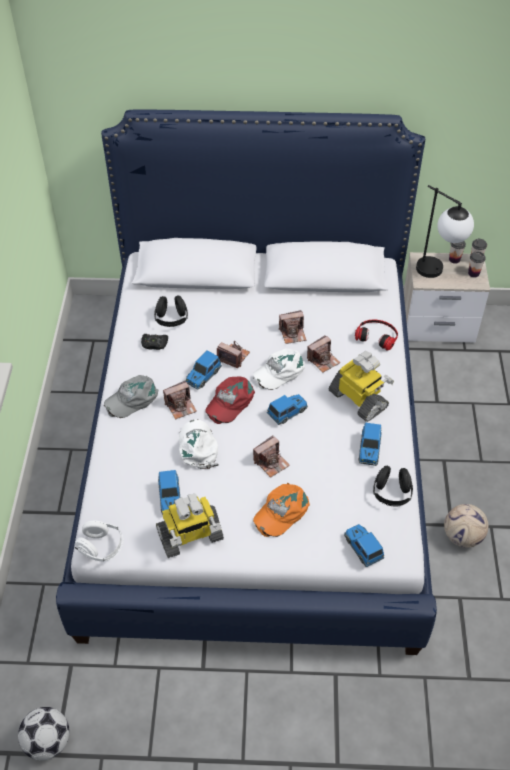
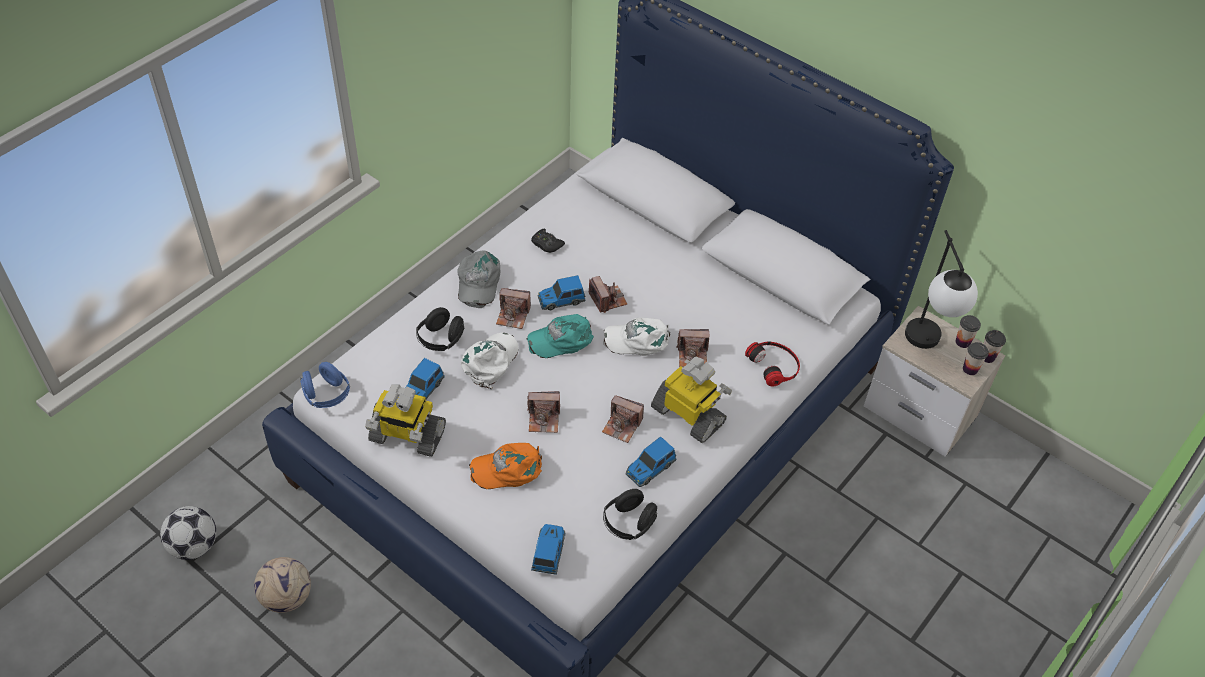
camera: 35 degrees right, 0 degrees up
white headphones [75,521,123,562] -> blue headphones [300,362,350,408]
grey cap [104,375,158,418] -> grey cap turned 90 degrees counterclockwise [457,250,500,308]
black headphones [154,296,188,327] -> black headphones moved to [416,307,464,351]
red cap [205,376,255,424] -> turquoise cap [526,314,594,358]
toy car [267,394,308,425] -> none
camera [279,310,306,344] -> camera moved to [602,395,644,443]
toy robot [329,351,394,422] -> toy robot turned 45 degrees counterclockwise [651,357,732,443]
football [444,504,489,548] -> football moved to [254,557,311,613]

